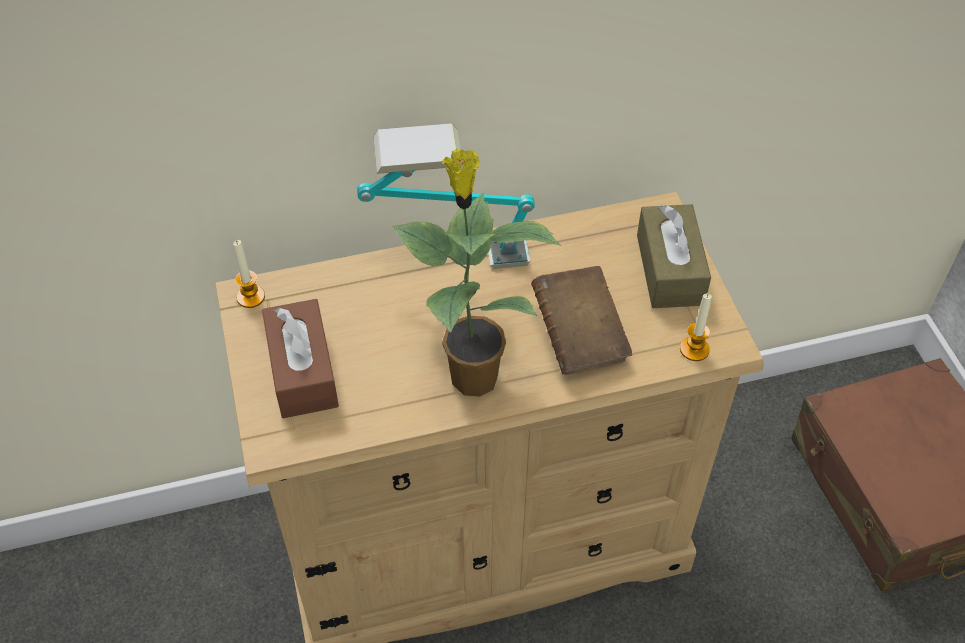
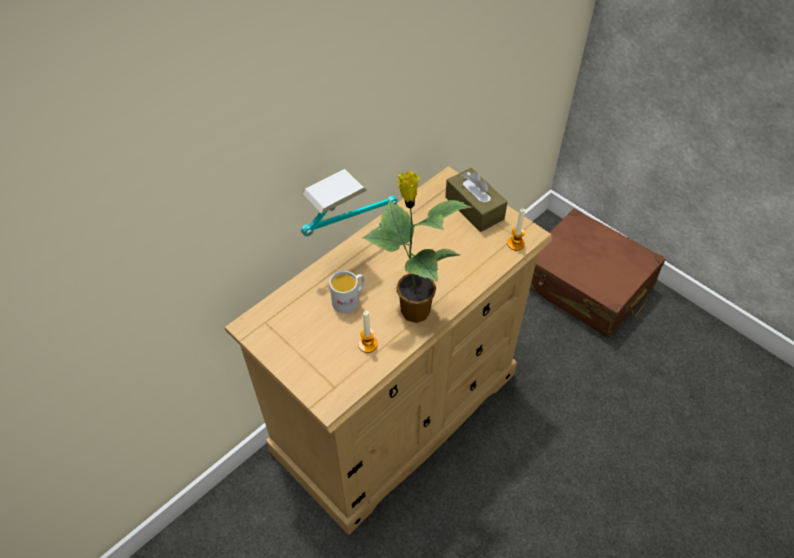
camera: 30 degrees left, 0 degrees up
candle [233,240,265,308] -> candle moved to [358,311,378,353]
brown tissue box [262,299,339,418] -> none
brown book [531,266,632,374] -> none
none -> white mug [329,271,365,314]

